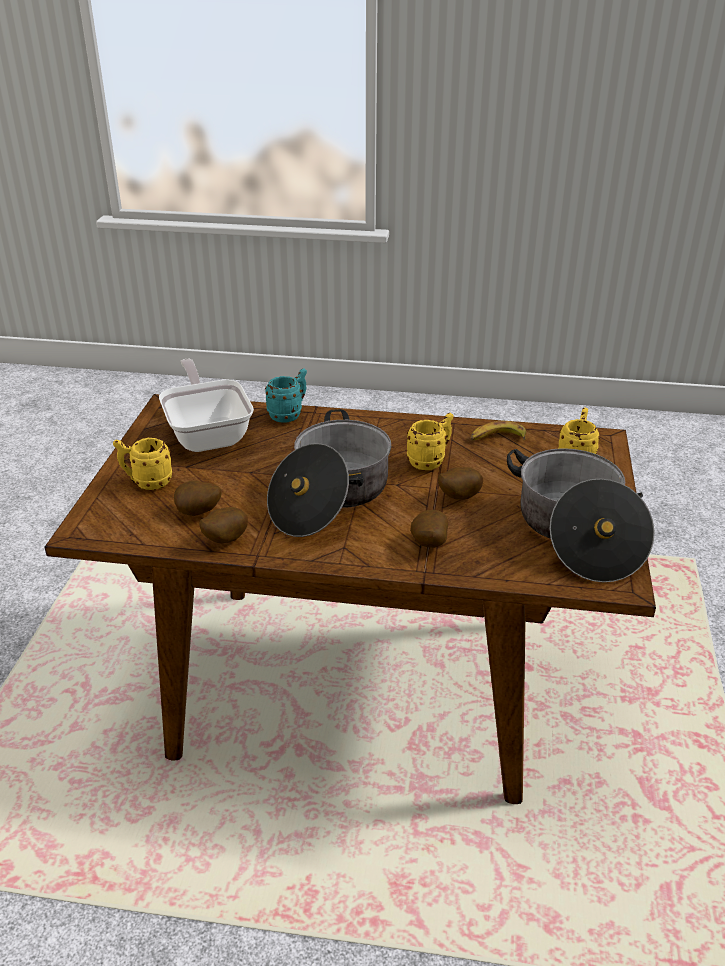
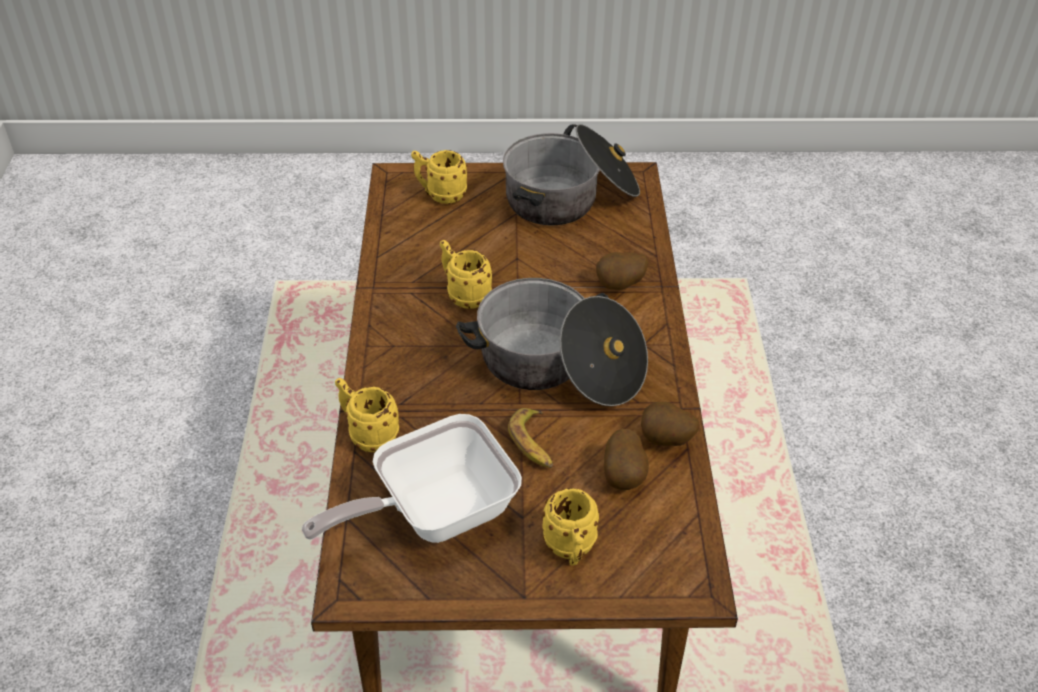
camera: 100 degrees left, 10 degrees up
turquoise mug [265,368,307,422] -> yellow mug [335,378,399,452]
potato [438,467,483,500] -> none
banana [471,421,526,441] -> banana moved to [508,408,553,468]

